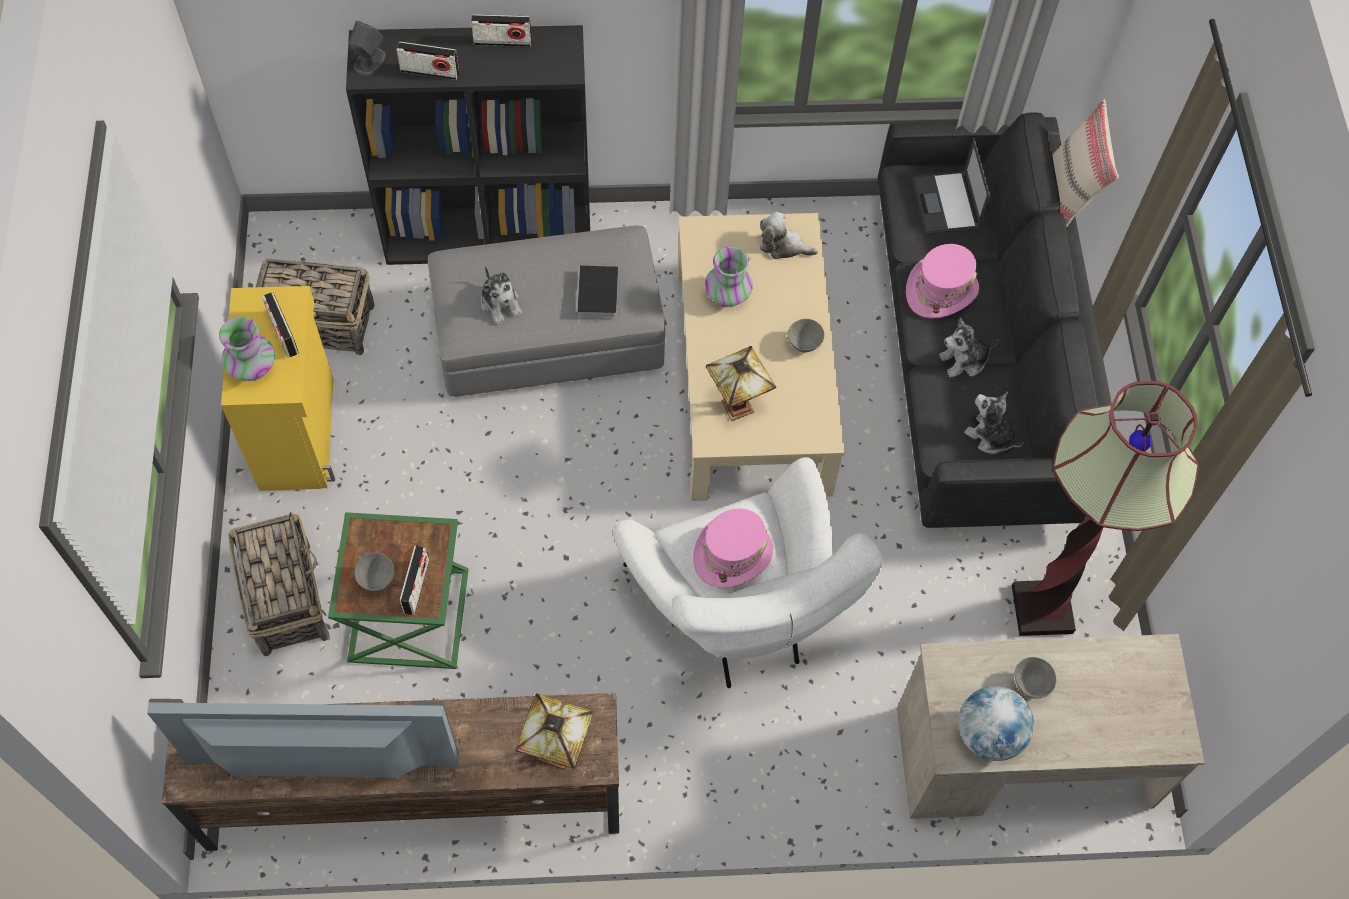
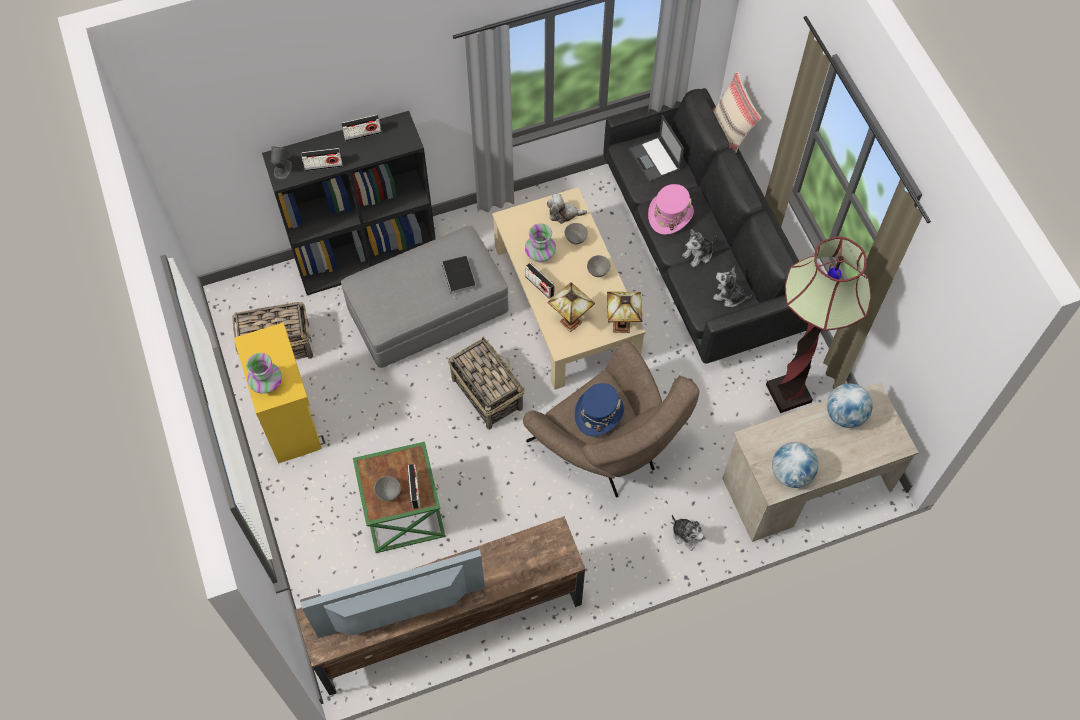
camera: 15 degrees left, 0 degrees up
basket [228,511,330,656] -> basket moved to [448,337,525,430]
radio [262,292,299,358] -> radio moved to [525,263,555,299]
plush toy [481,266,522,325] -> plush toy moved to [672,515,704,551]
table lamp [515,693,594,770] -> table lamp moved to [607,292,643,333]
white armchair [613,457,883,688] -> brown armchair [523,341,699,497]
pink hat [693,509,774,588] -> blue hat [575,383,624,436]
grey bowl [1015,657,1056,699] -> grey bowl moved to [565,223,588,245]
none -> globe [827,383,873,428]

